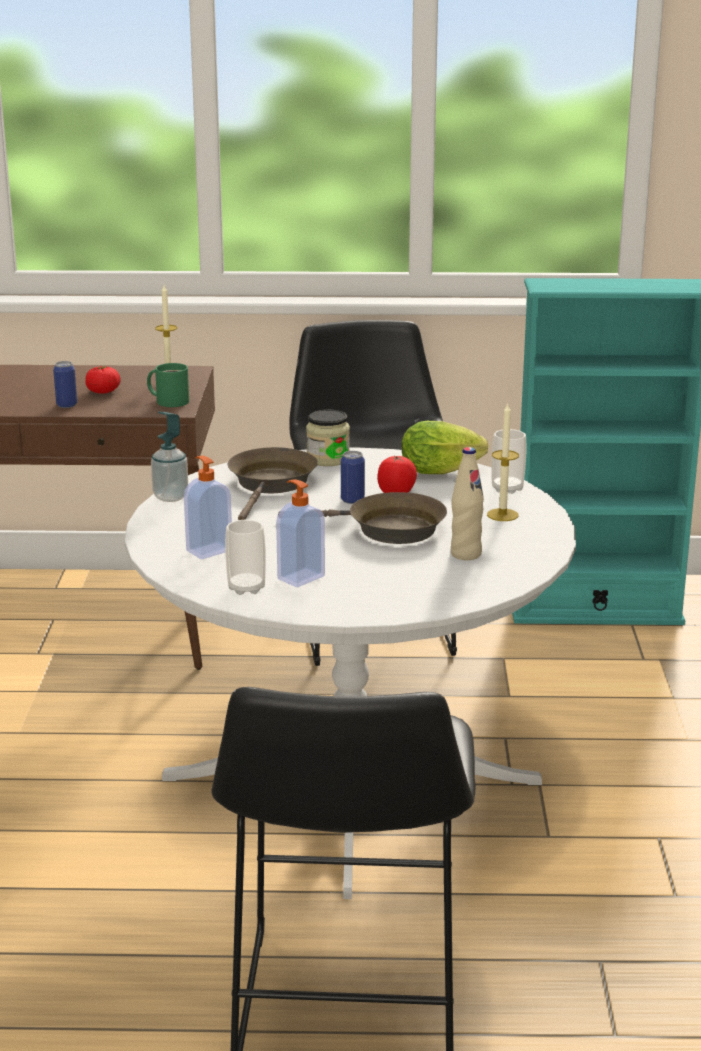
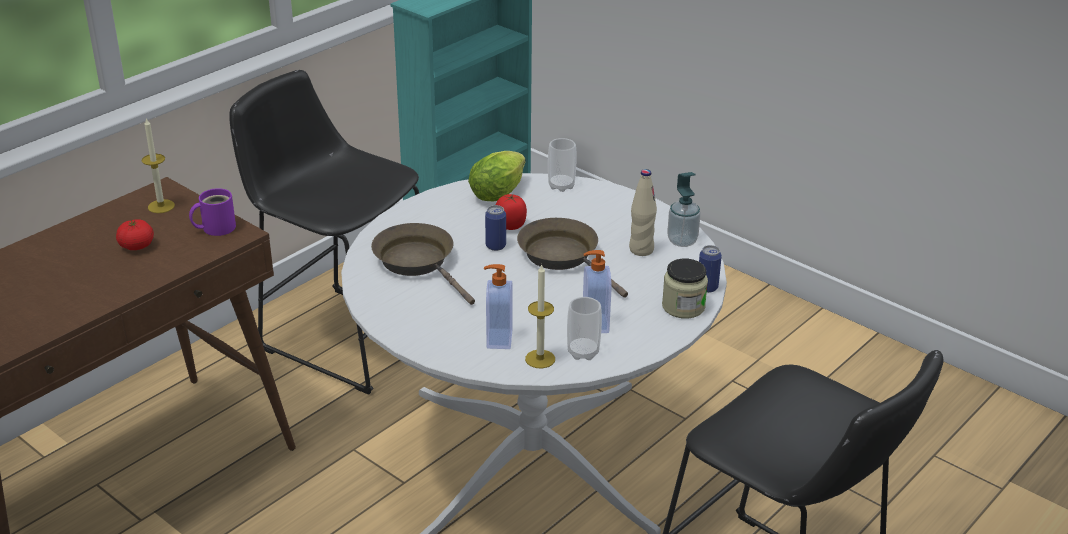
camera: 50 degrees left, 10 degrees up
can [53,361,77,408] -> can moved to [699,245,722,293]
green mug [147,363,189,407] -> purple mug [189,188,236,236]
soap dispenser [151,412,188,502] -> soap dispenser moved to [667,172,701,247]
brown frying pan [278,492,447,544] -> brown frying pan turned 90 degrees counterclockwise [517,218,628,298]
jar [306,410,350,466] -> jar moved to [662,258,708,319]
candle [487,402,519,521] -> candle moved to [525,264,555,368]

